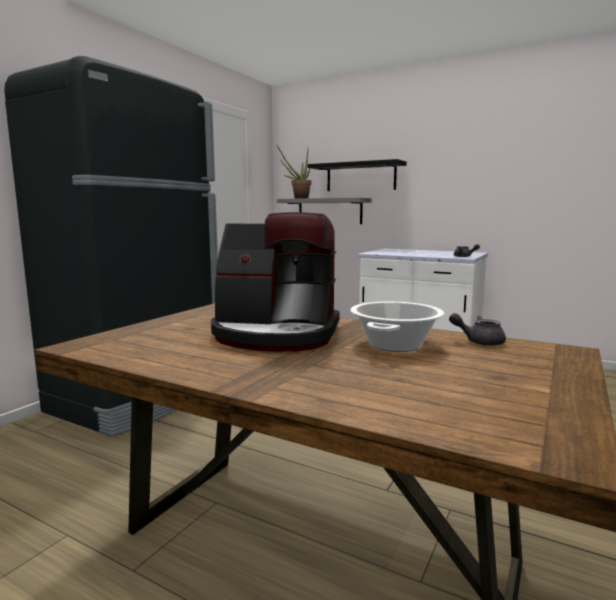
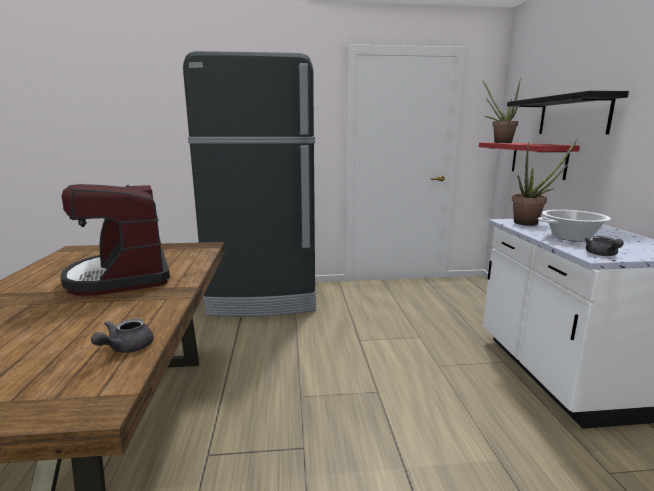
camera: 55 degrees right, 5 degrees up
grey shelf [277,198,372,224] -> red shelf [479,142,580,180]
cooking pot [350,301,444,352] -> cooking pot moved to [538,210,612,242]
grey teapot [449,313,506,346] -> grey teapot turned 135 degrees counterclockwise [91,318,154,353]
none -> potted plant [512,139,577,226]

